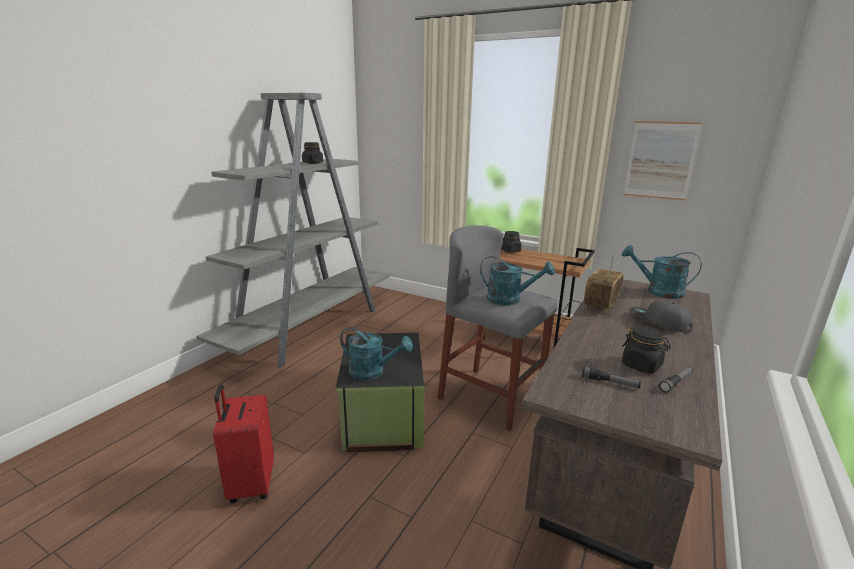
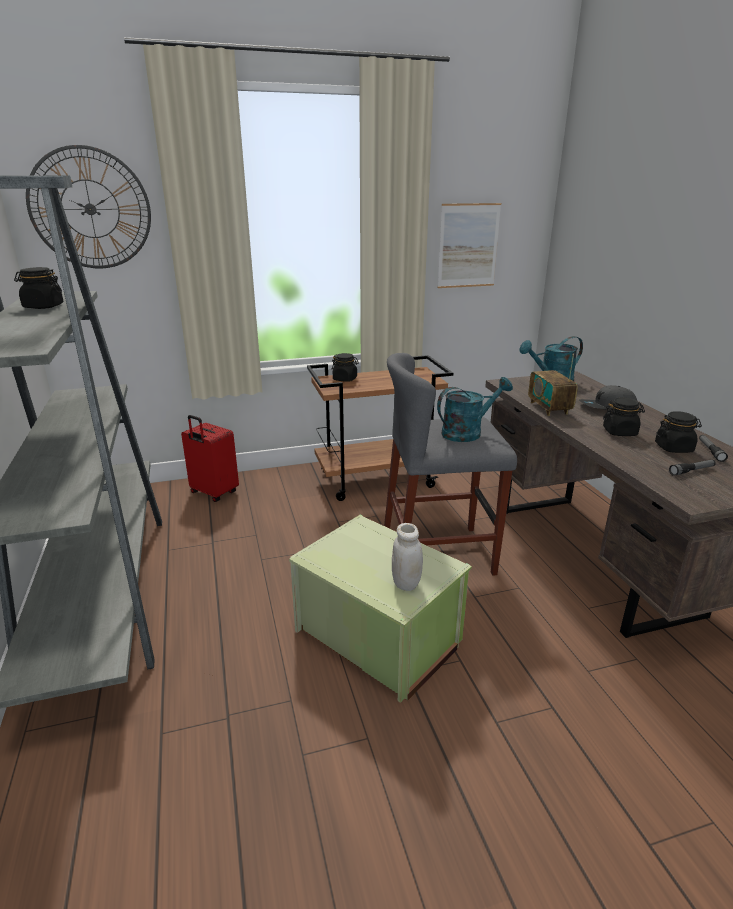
camera: 45 degrees left, 5 degrees up
red suitcase [213,384,274,503] -> red suitcase moved to [181,415,239,502]
black storage box [336,333,425,452] -> green storage box [289,515,472,703]
turquoise watering can [340,327,413,381] -> white jar [392,523,423,591]
none -> wall clock [26,145,151,268]
none -> black jar [603,397,645,436]

